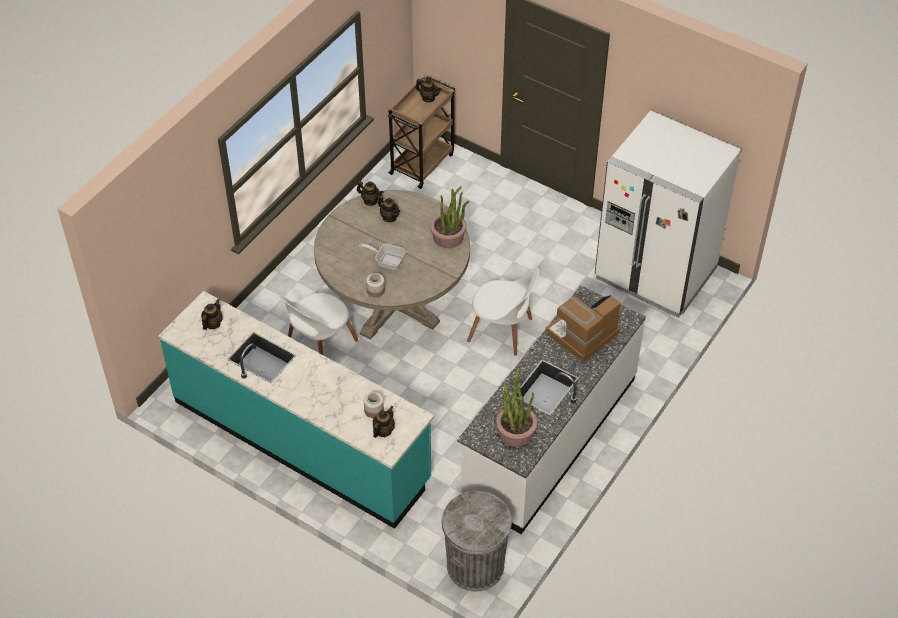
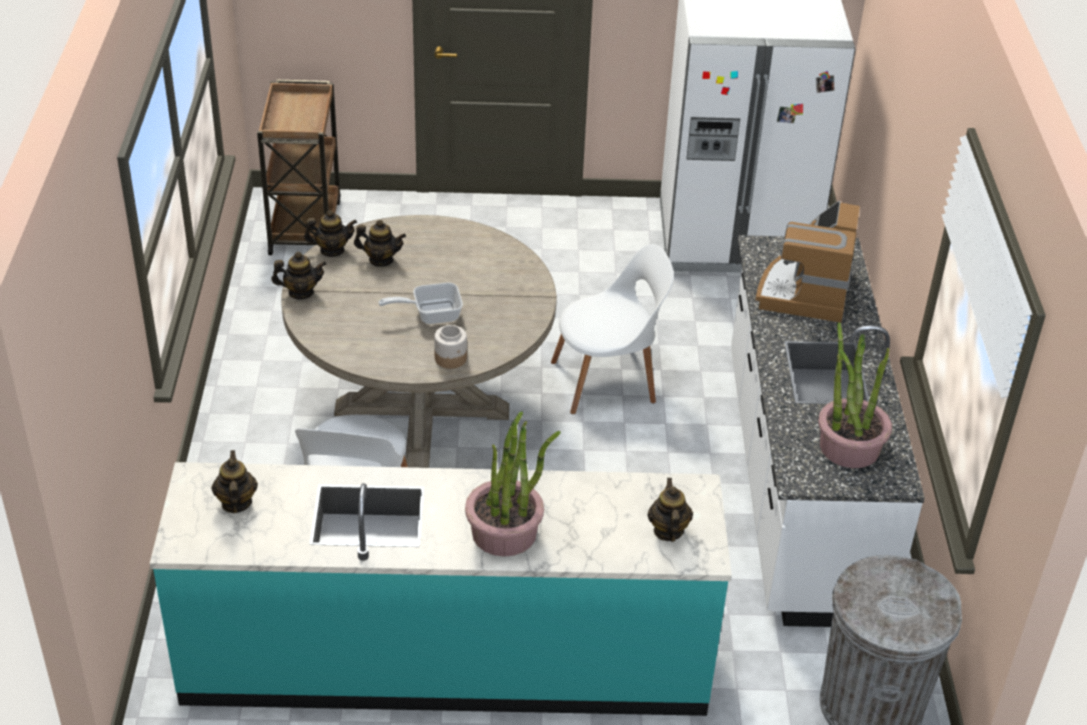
camera: 35 degrees left, 10 degrees down
jar [364,392,384,418] -> none
teapot [415,78,441,103] -> teapot moved to [271,252,327,300]
potted plant [430,186,470,248] -> potted plant moved to [465,412,561,557]

